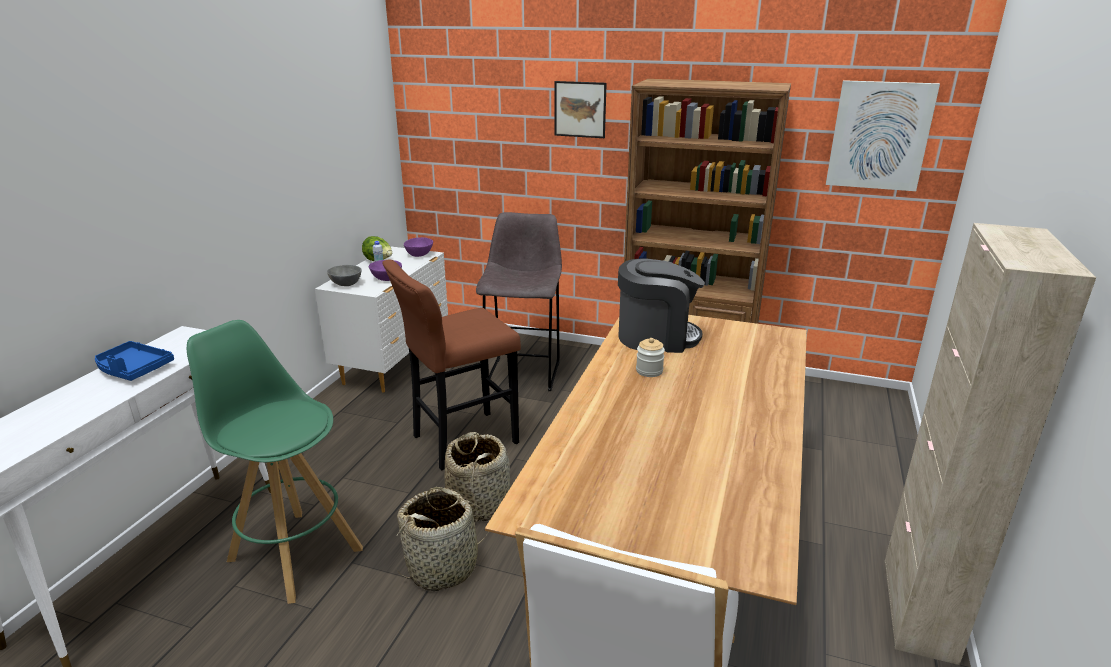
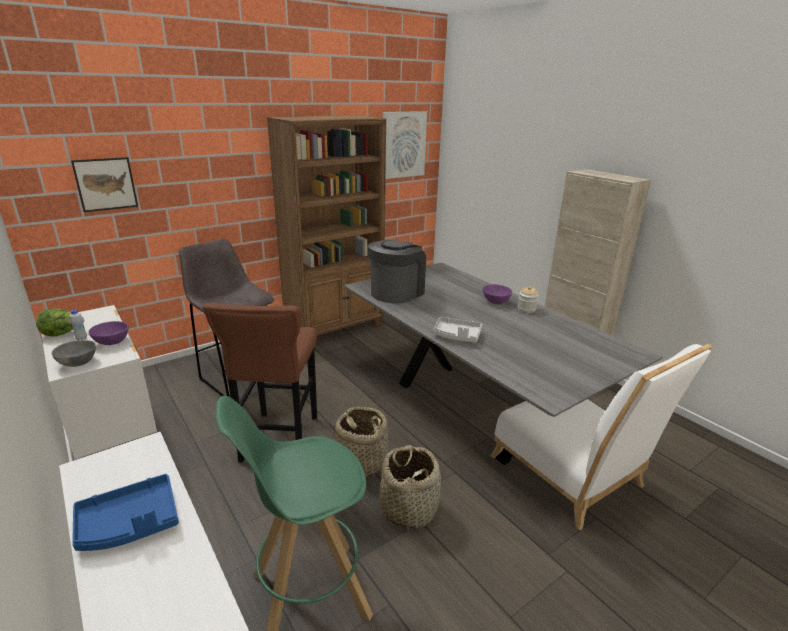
camera: 55 degrees left, 0 degrees up
purple bowl [404,237,433,257] -> purple bowl moved to [483,284,512,305]
brown dining table [485,315,807,605] -> grey dining table [344,262,663,465]
picture [555,81,607,138] -> picture moved to [71,157,138,212]
jar [636,338,665,377] -> jar moved to [518,286,538,313]
none -> grey tray [433,317,482,343]

